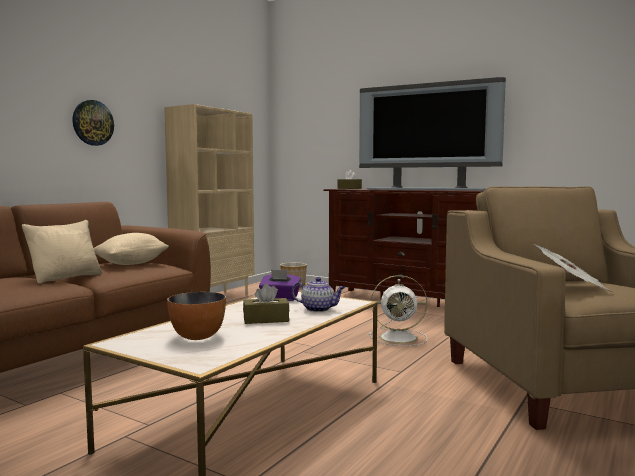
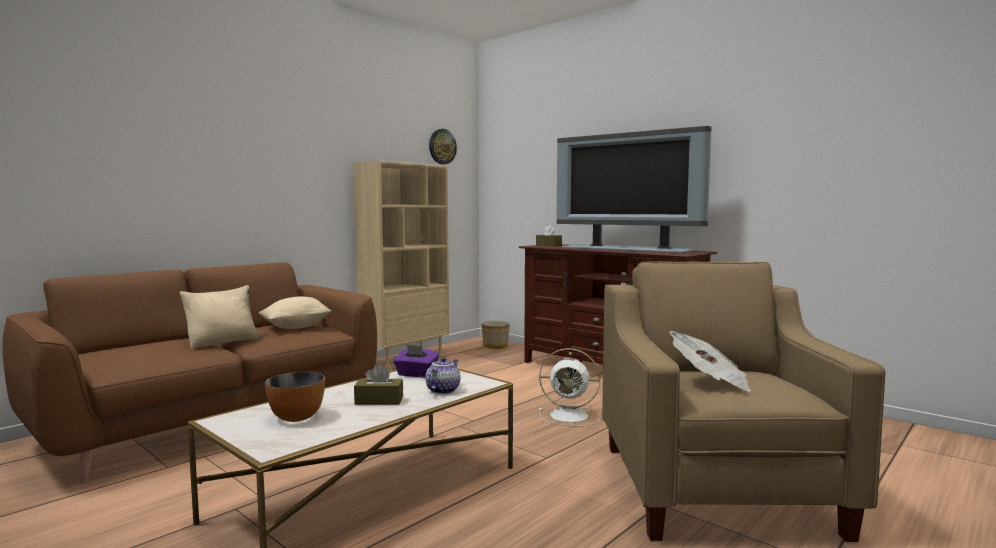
camera: 10 degrees right, 0 degrees up
wall clock [72,100,114,146] -> wall clock moved to [429,129,457,165]
teapot [292,277,345,312] -> teapot turned 90 degrees counterclockwise [425,357,461,394]

